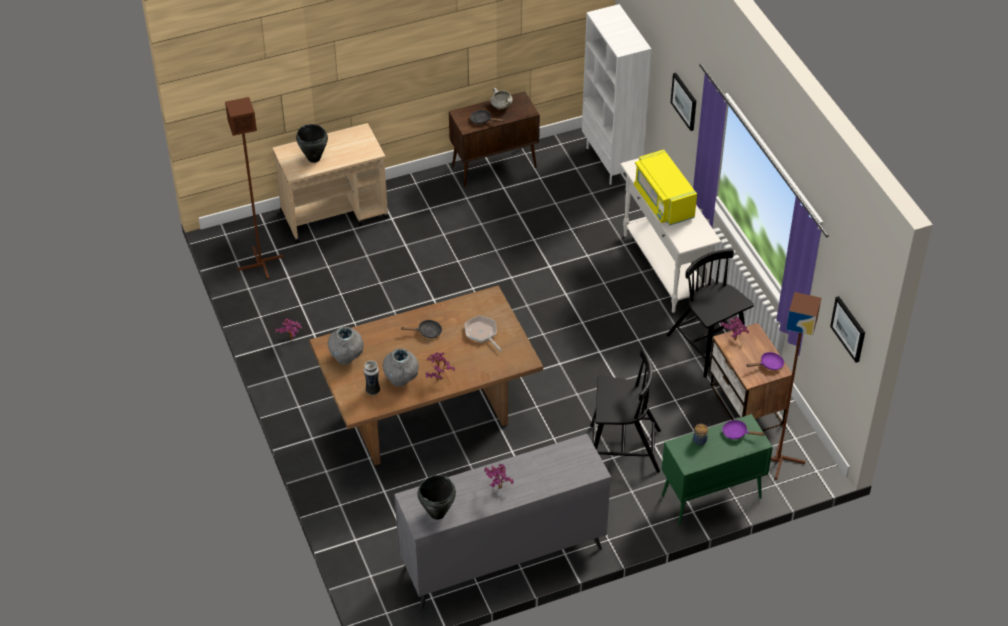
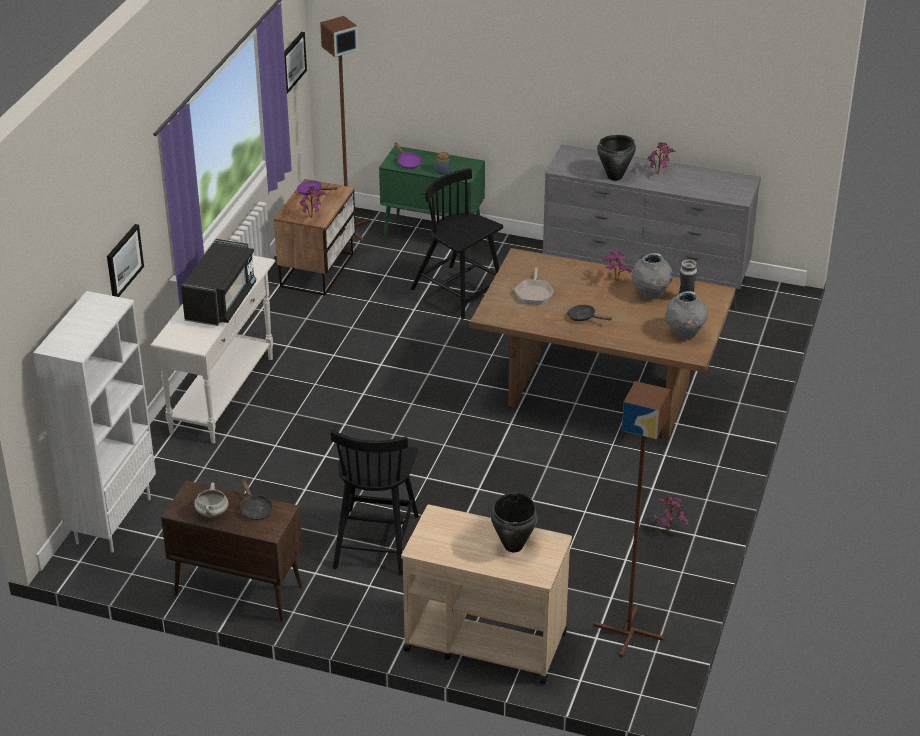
camera: 140 degrees left, 10 degrees down
black cooking pot [418,475,456,520] -> black cooking pot moved to [597,135,636,181]
yellow microwave [634,150,697,225] -> black microwave [181,239,256,326]
black chair [667,249,754,378] -> black chair moved to [330,430,419,575]

